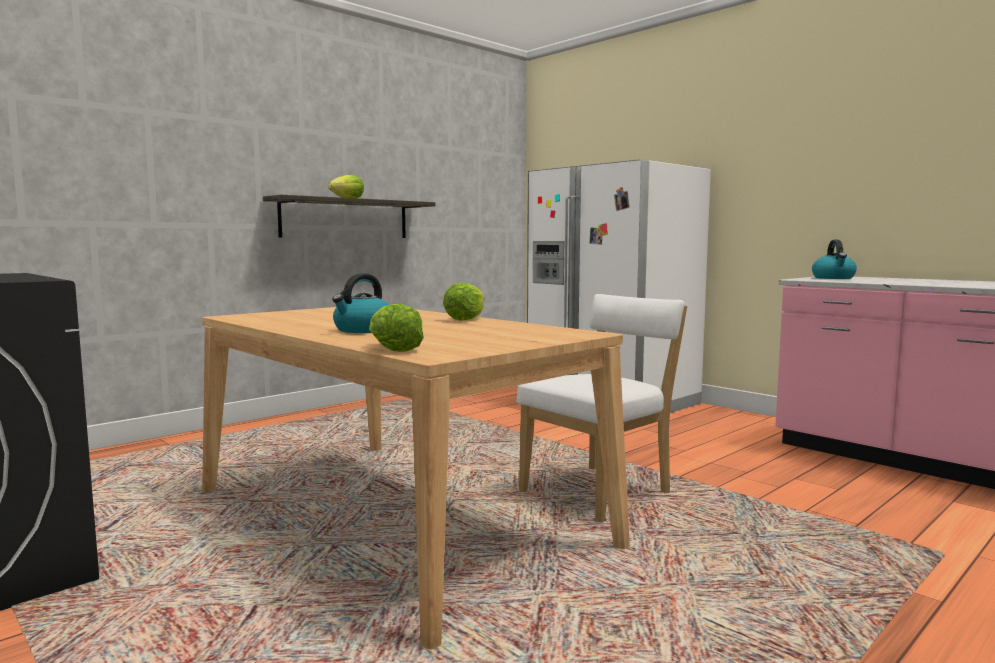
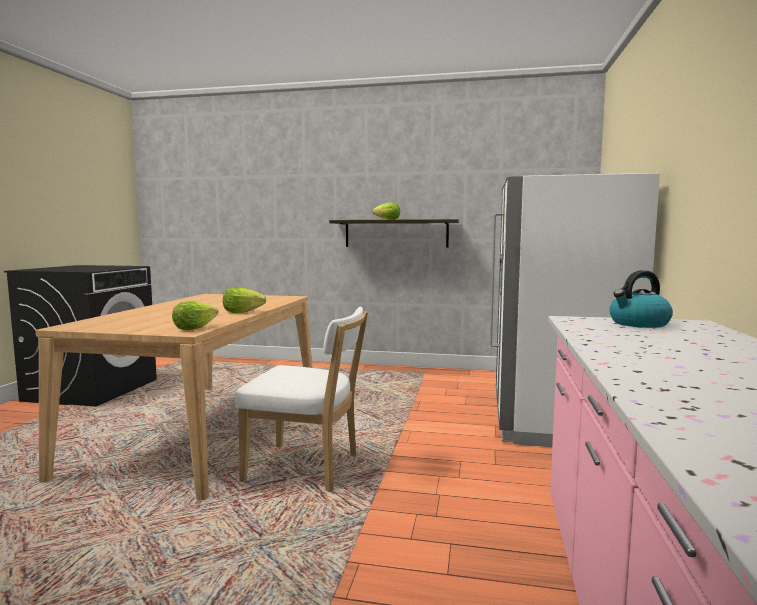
camera: 55 degrees right, 0 degrees up
kettle [332,273,389,333] -> none
lettuce [369,304,424,352] -> lettuce moved to [172,302,218,331]

